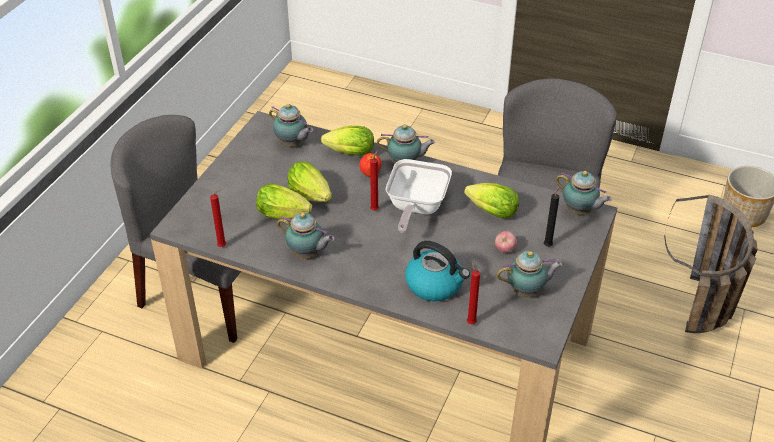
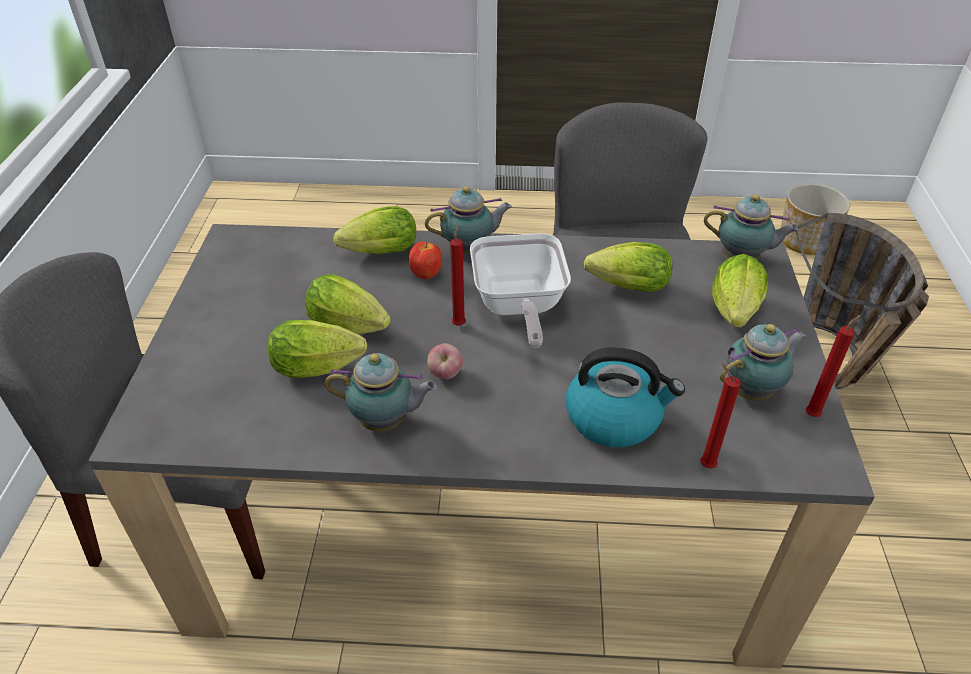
camera: 20 degrees left, 0 degrees up
red candle [210,189,226,247] -> red candle moved to [806,315,861,417]
teapot [269,104,313,146] -> none
apple [495,231,517,253] -> apple moved to [427,343,463,379]
black candle [544,186,560,247] -> lettuce [712,254,768,328]

